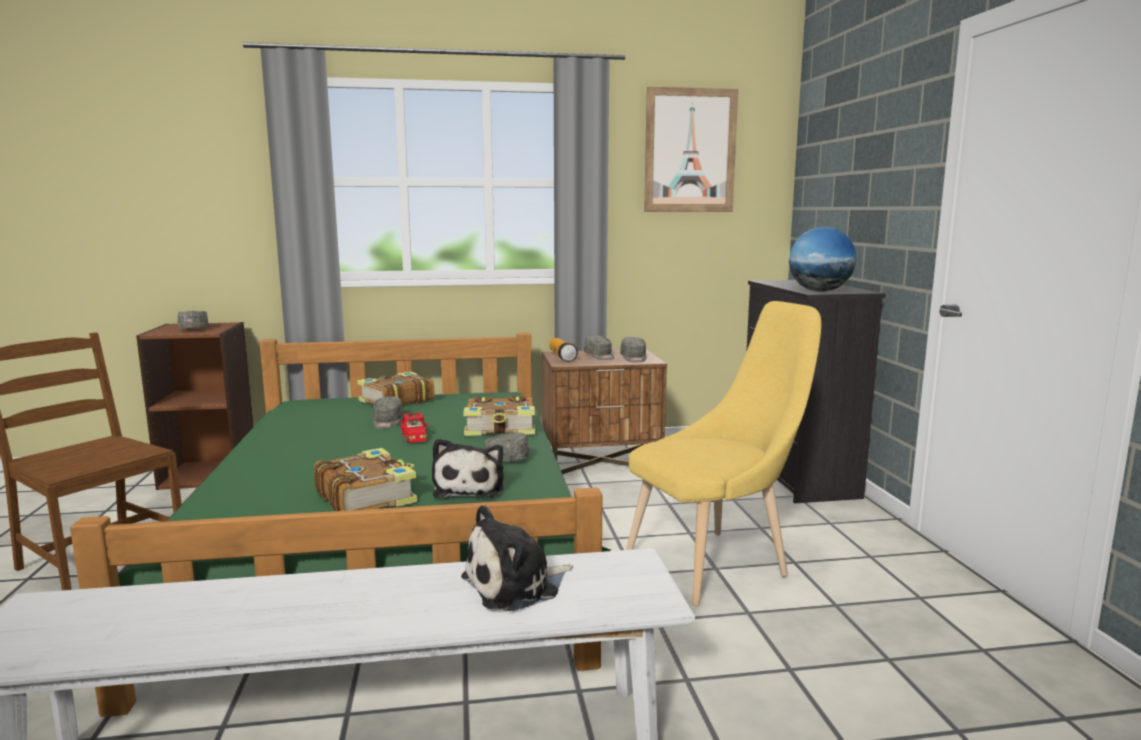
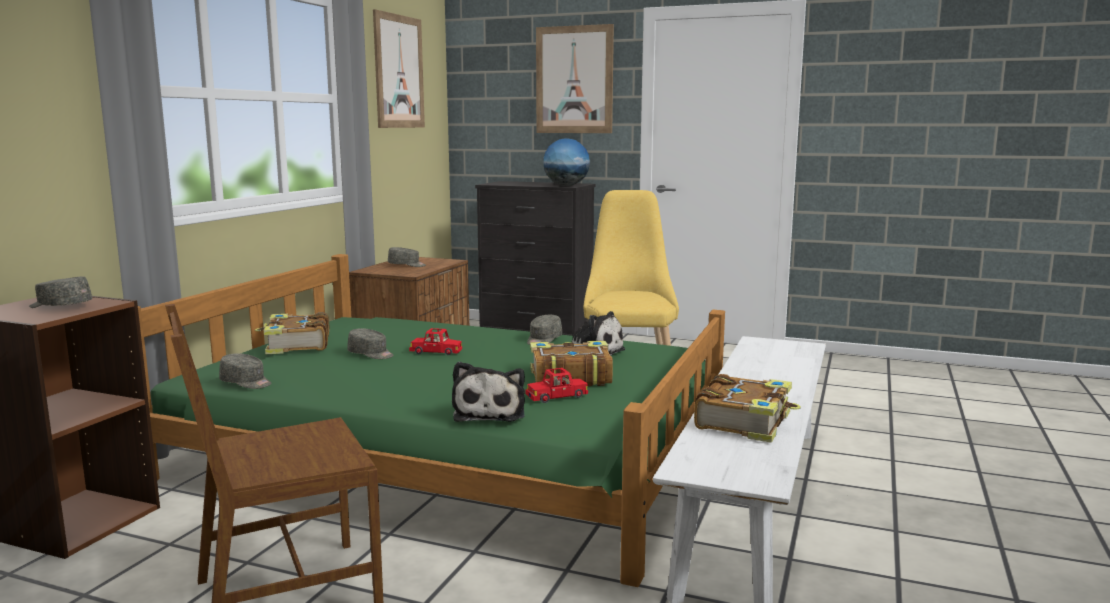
camera: 60 degrees left, 0 degrees up
plush toy [461,505,573,611] -> plush toy moved to [452,362,525,422]
book [463,396,535,436] -> book moved to [694,374,801,443]
flashlight [550,338,578,362] -> none
grey cap [620,337,646,362] -> grey cap moved to [219,353,271,389]
none -> red toy car [526,368,588,403]
none -> picture [536,24,614,133]

